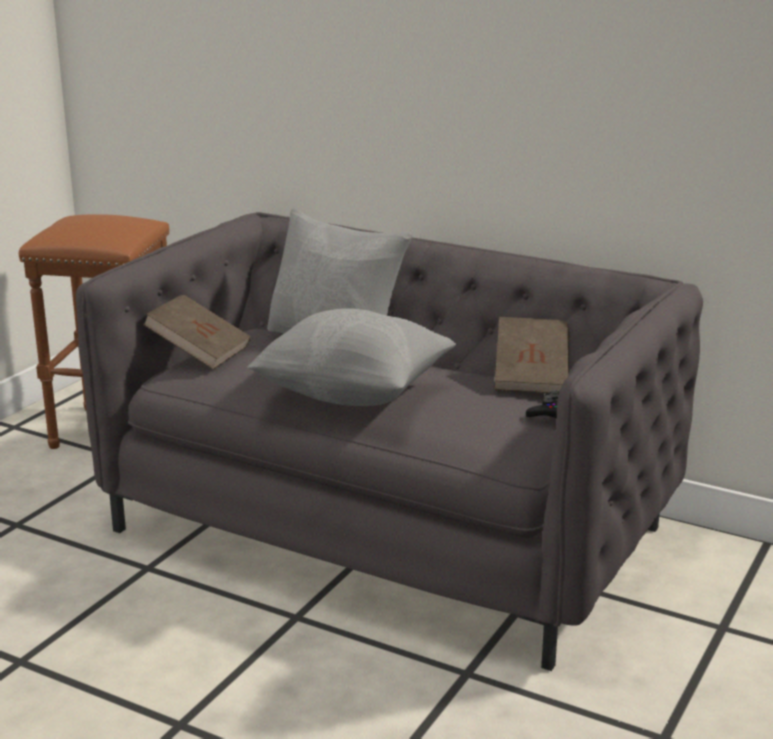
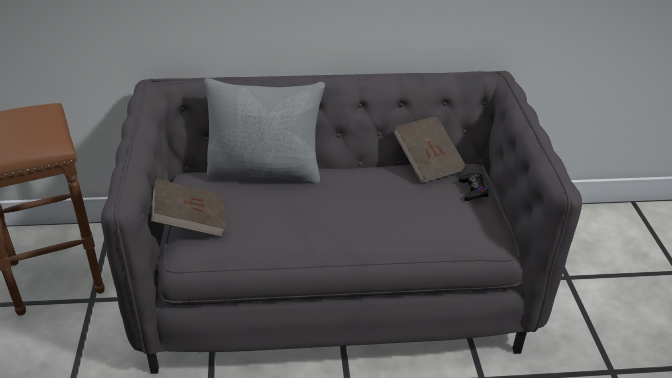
camera: 35 degrees left, 15 degrees up
grey pillow [247,308,456,406] -> none

